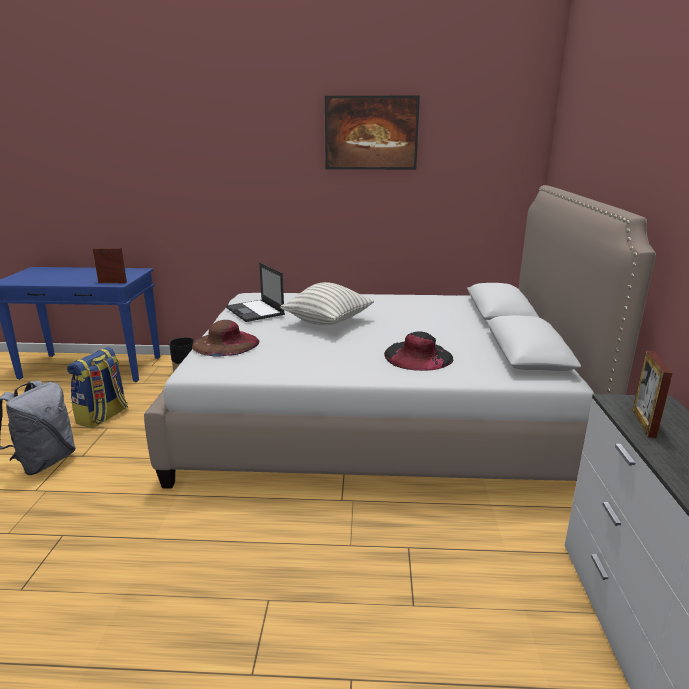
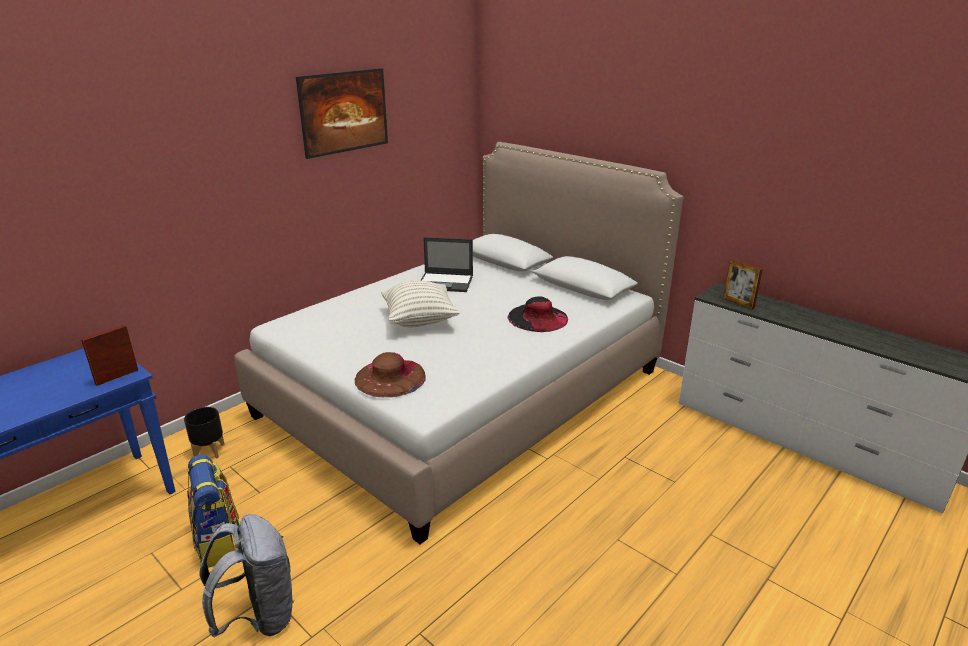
camera: 50 degrees left, 5 degrees up
laptop [226,262,285,322] -> laptop moved to [420,237,473,292]

